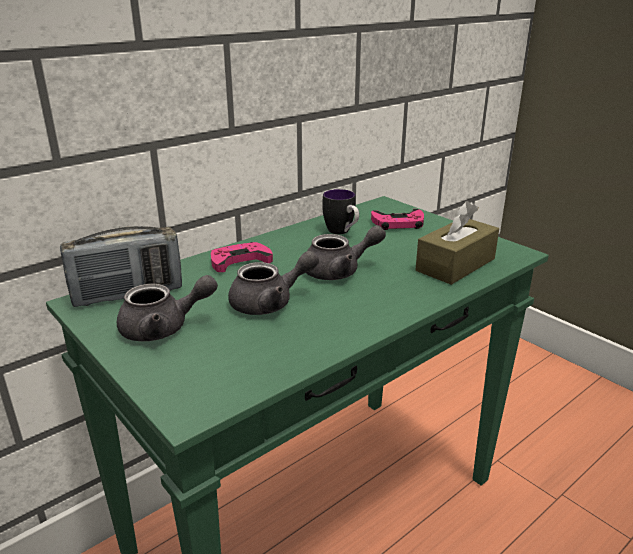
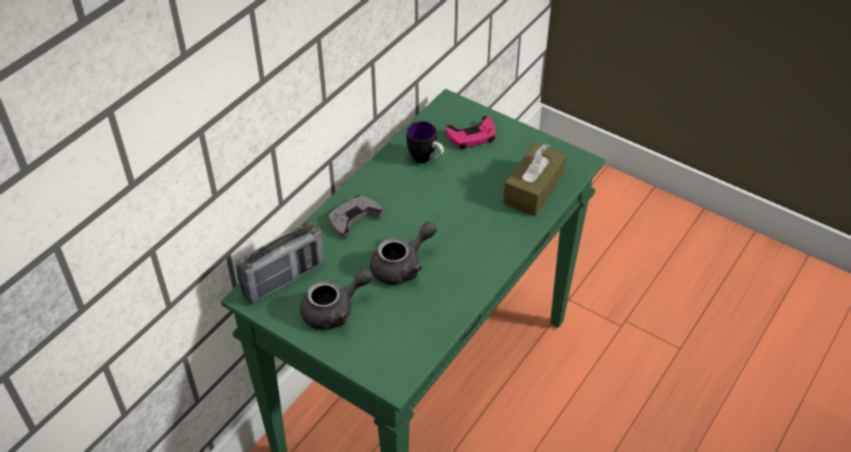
camera: 15 degrees left, 20 degrees up
pink game controller [211,242,273,272] -> grey game controller [328,195,383,238]
grey teapot [306,225,386,280] -> none

